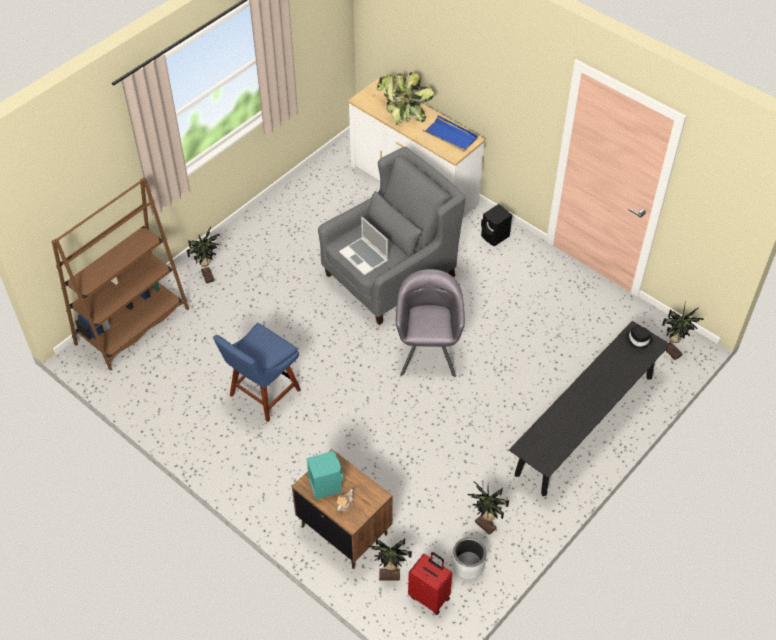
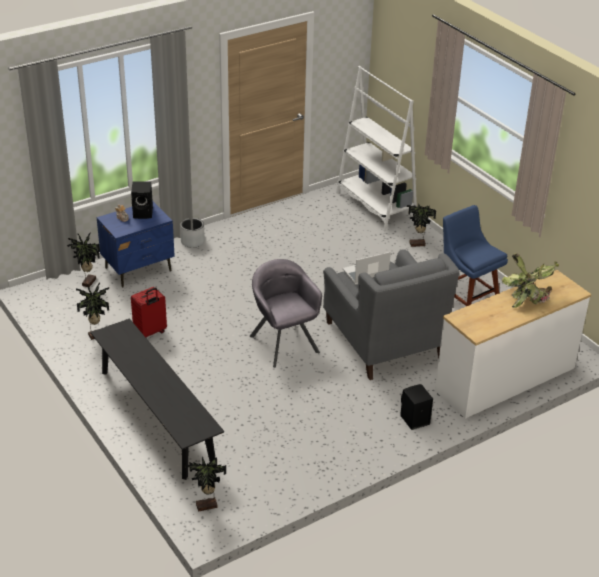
camera: 105 degrees right, 15 degrees down
brown bookcase [52,177,189,371] -> white bookcase [336,66,417,231]
blue chair [213,323,301,422] -> blue chair moved to [443,205,508,306]
brown nightstand [292,449,393,569] -> blue nightstand [97,200,175,288]
turquoise speaker [307,451,343,500] -> black speaker [131,181,153,219]
grey armchair [396,269,465,377] -> grey armchair turned 135 degrees counterclockwise [249,259,322,368]
red suitcase [408,552,452,615] -> red suitcase moved to [131,287,167,339]
blue tray [423,115,478,152] -> none
grey planter [452,537,486,580] -> grey planter moved to [180,218,205,248]
black hat [625,326,653,349] -> none

